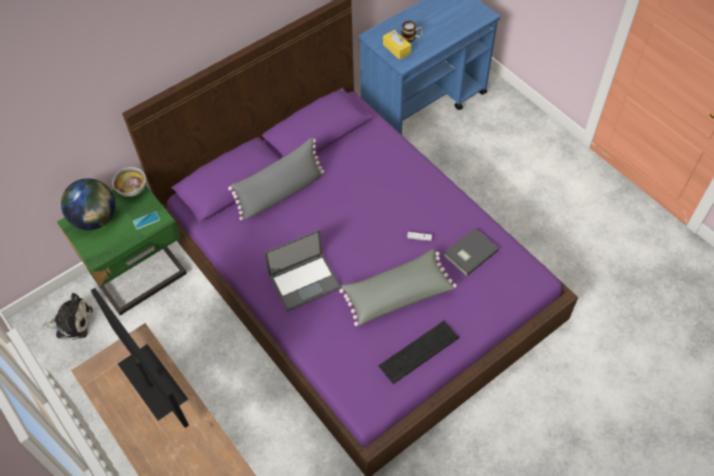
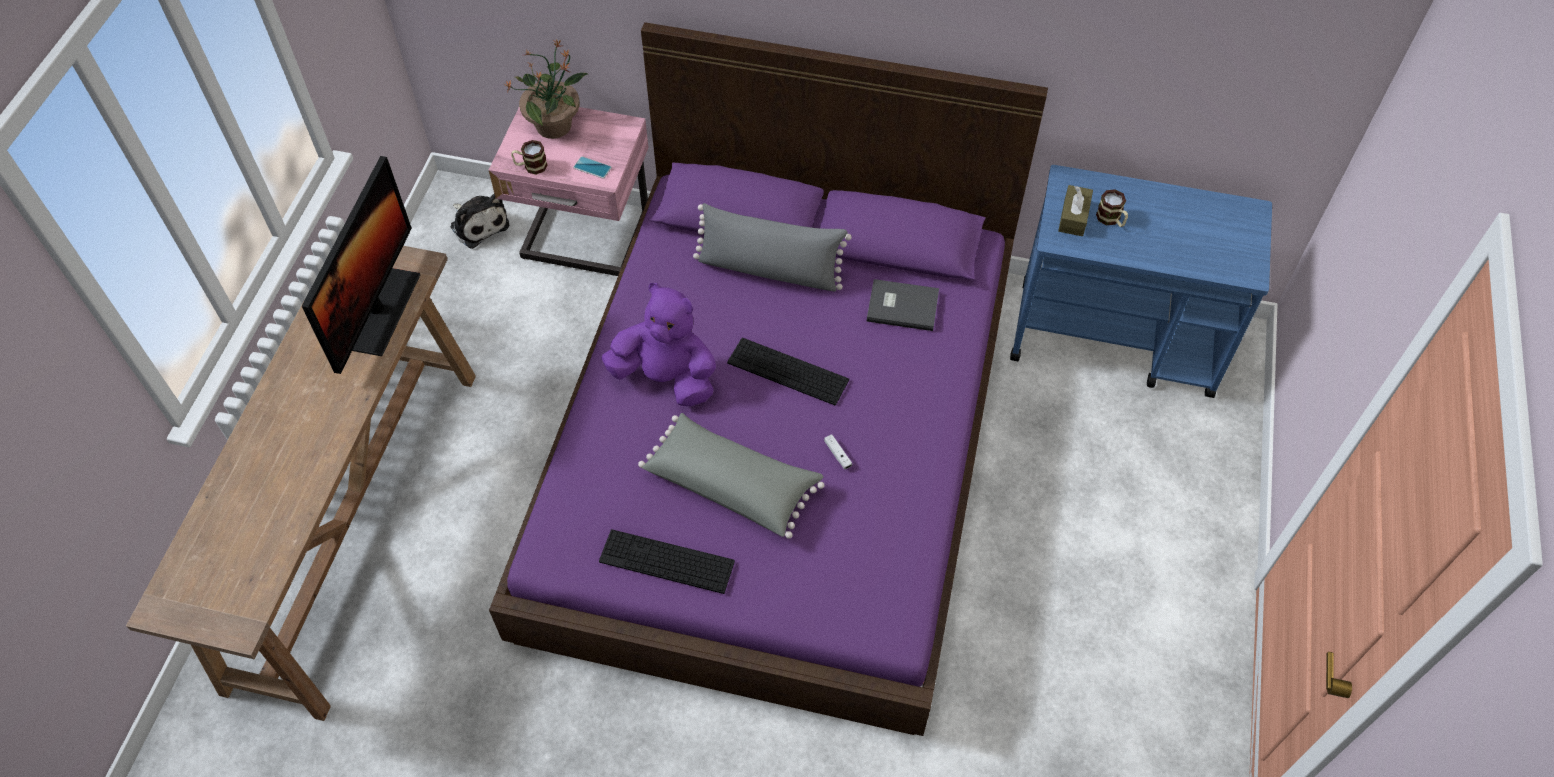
camera: 50 degrees right, 0 degrees up
green nightstand [57,185,187,315] -> pink nightstand [489,107,649,276]
globe [61,178,115,230] -> potted plant [504,39,587,139]
bowl [112,167,146,197] -> none
laptop [264,230,341,312] -> purple plush toy [601,283,716,406]
yellow tissue box [383,30,411,60] -> brown tissue box [1058,185,1093,236]
grey book [443,228,499,276] -> grey book moved to [867,279,939,331]
none -> mug [511,140,548,175]
none -> keyboard [727,338,849,405]

